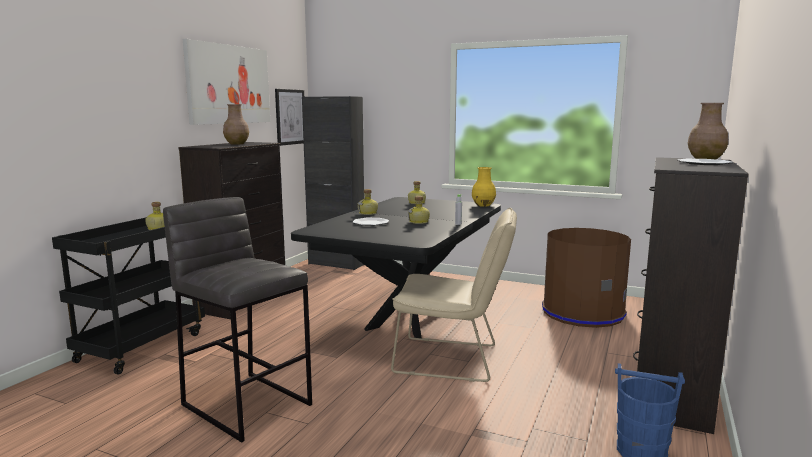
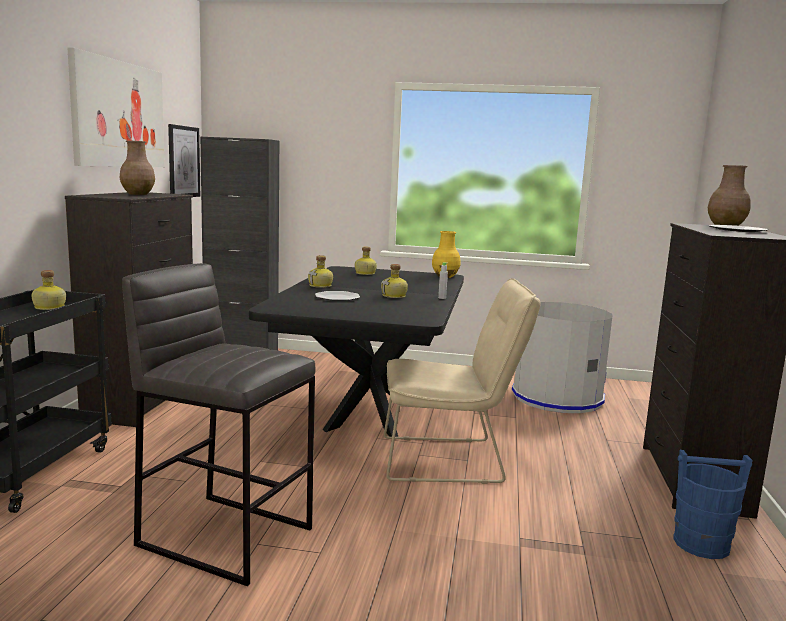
camera: 15 degrees left, 0 degrees up
brown trash can [542,228,631,328] -> grey trash can [512,302,613,413]

